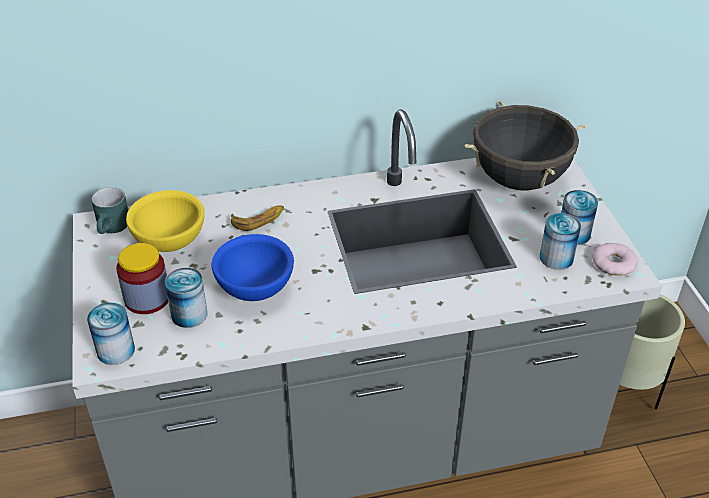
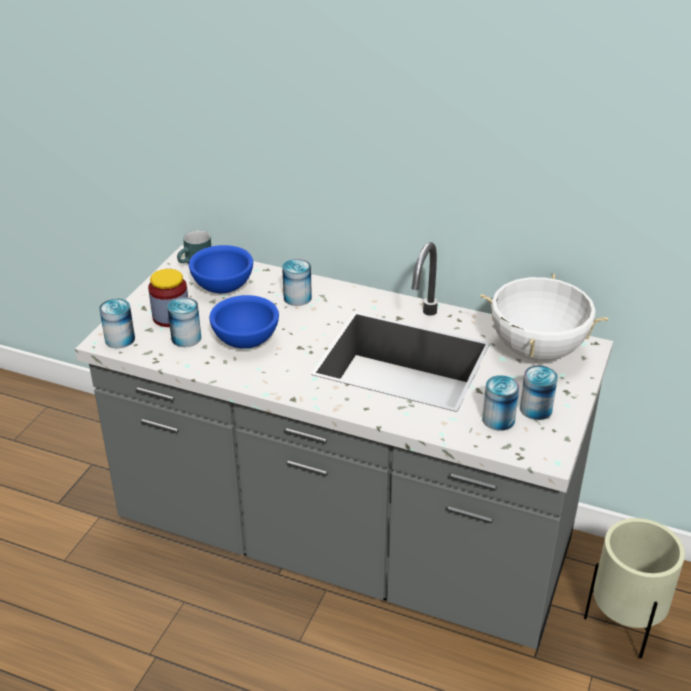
camera: 35 degrees right, 5 degrees down
yellow bowl [126,190,204,252] -> blue bowl [189,245,253,293]
banana [231,205,284,231] -> can [282,259,312,306]
black cooking pot [465,101,585,191] -> white cooking pot [480,274,608,361]
donut [592,243,638,276] -> none

